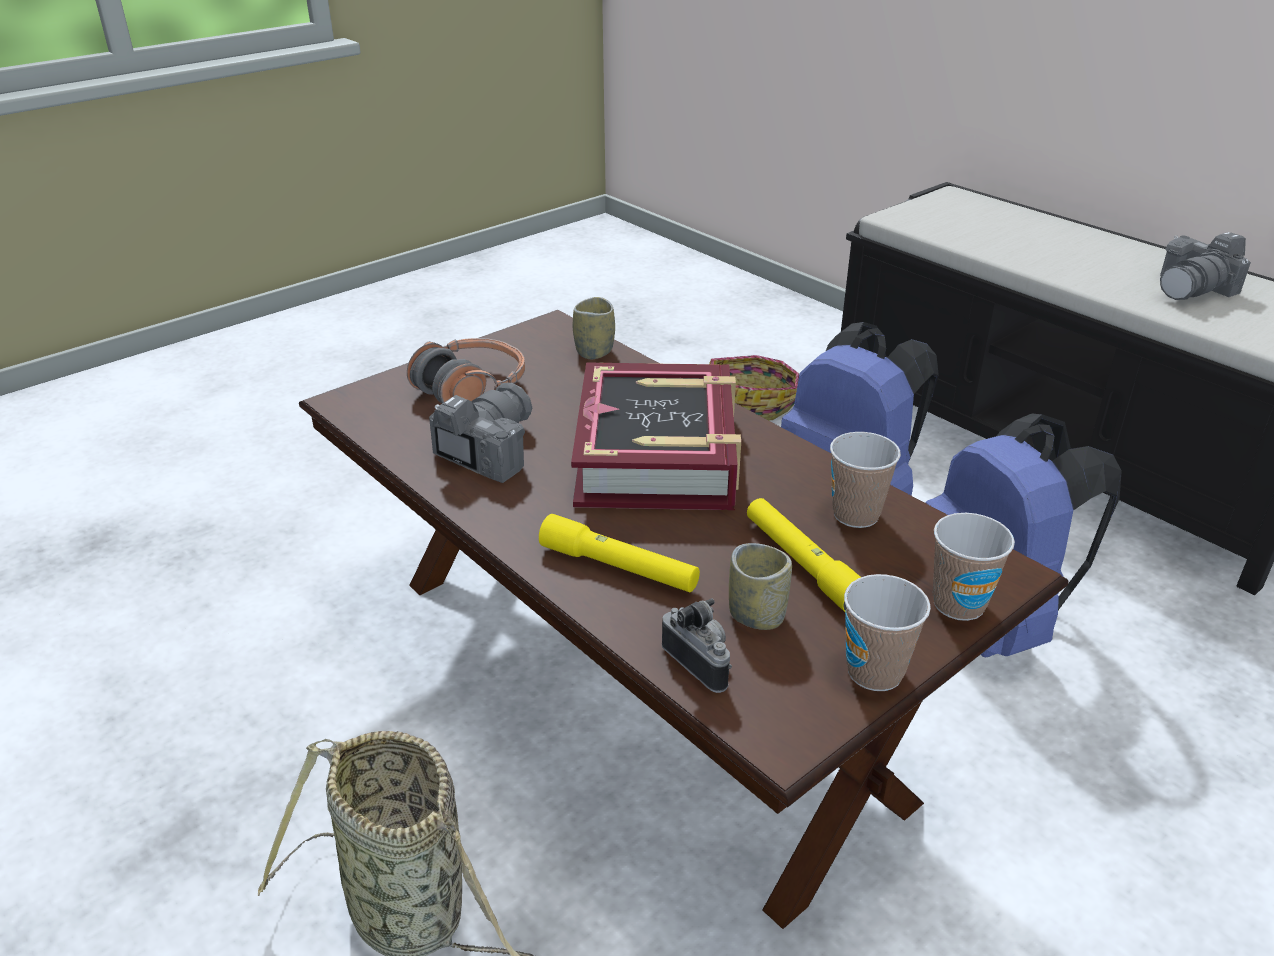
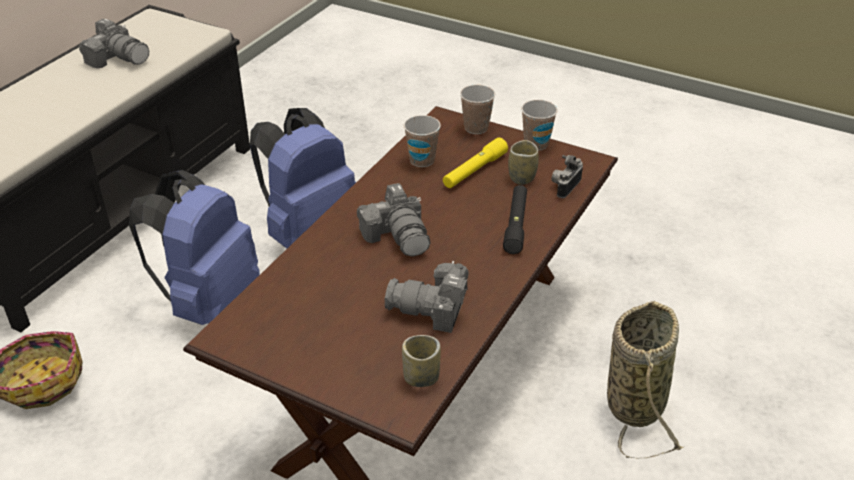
camera: 110 degrees left, 5 degrees up
headphones [407,338,525,403] -> none
yellow flashlight [539,514,700,592] -> black flashlight [503,185,527,254]
book [571,362,741,510] -> camera [357,183,431,257]
cup [573,297,615,359] -> cup moved to [402,335,441,387]

